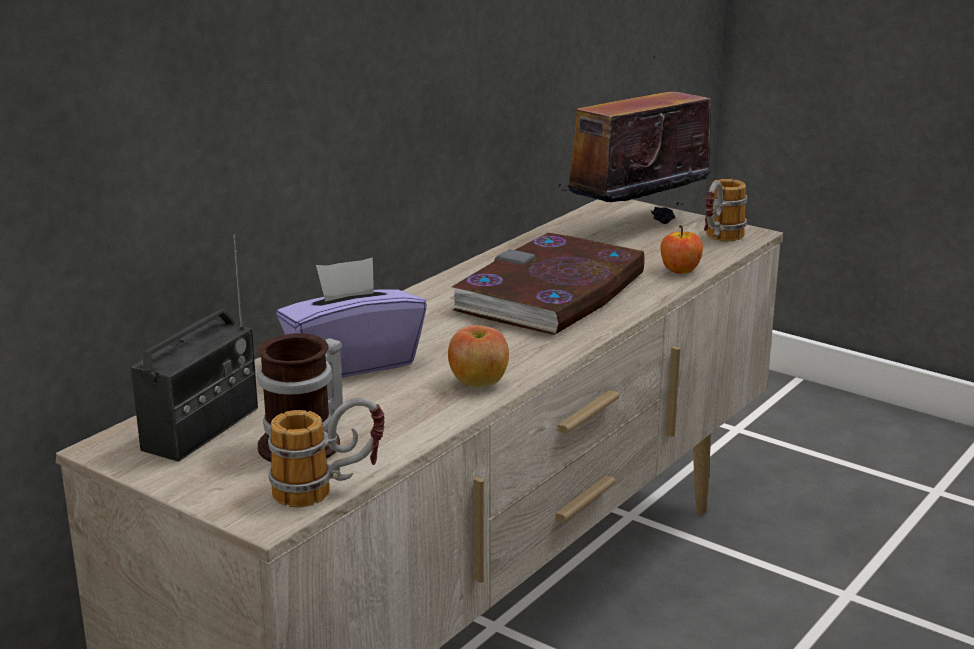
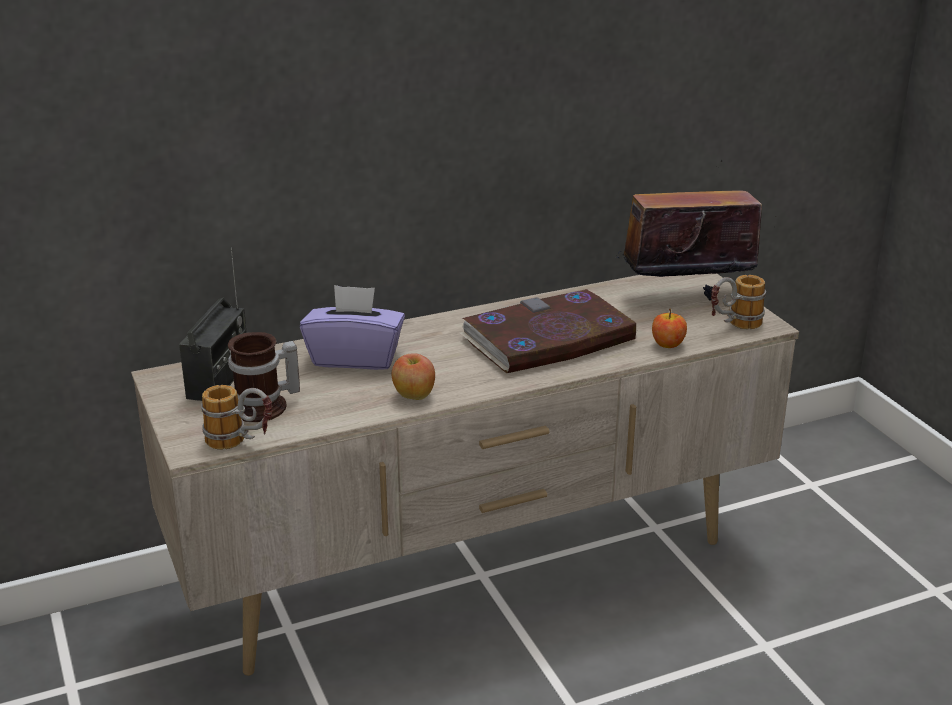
camera: 30 degrees right, 5 degrees up
radio [131,235,258,462] -> radio turned 45 degrees counterclockwise [179,248,247,401]

